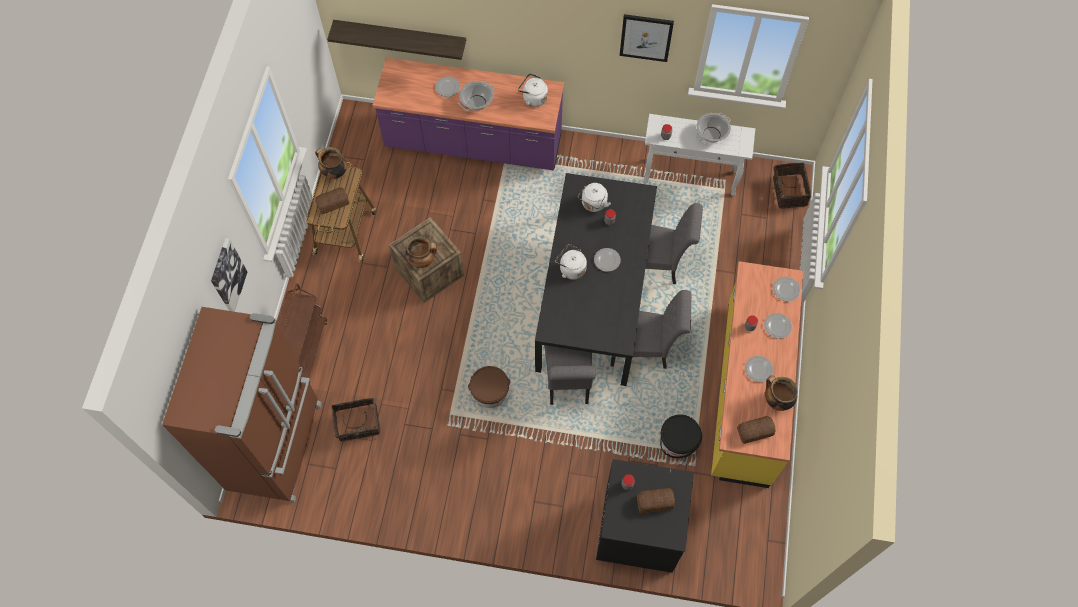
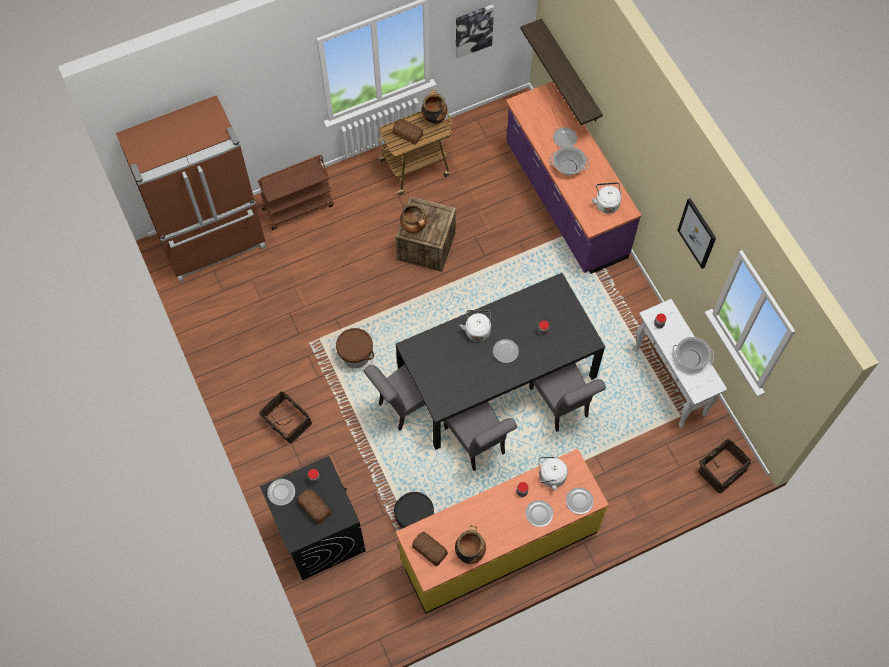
camera: 55 degrees right, 0 degrees up
picture [211,238,247,312] -> picture moved to [456,4,494,59]
basket [332,398,380,442] -> basket moved to [260,391,312,443]
white kettle [578,183,611,212] -> white kettle moved to [538,457,568,490]
plate [745,356,773,382] -> plate moved to [267,479,295,505]

